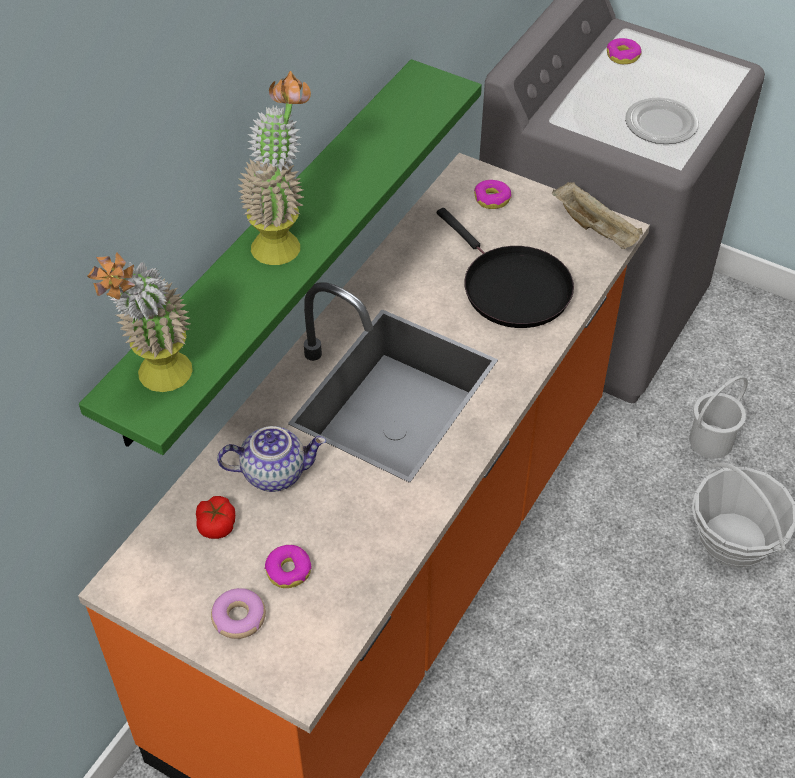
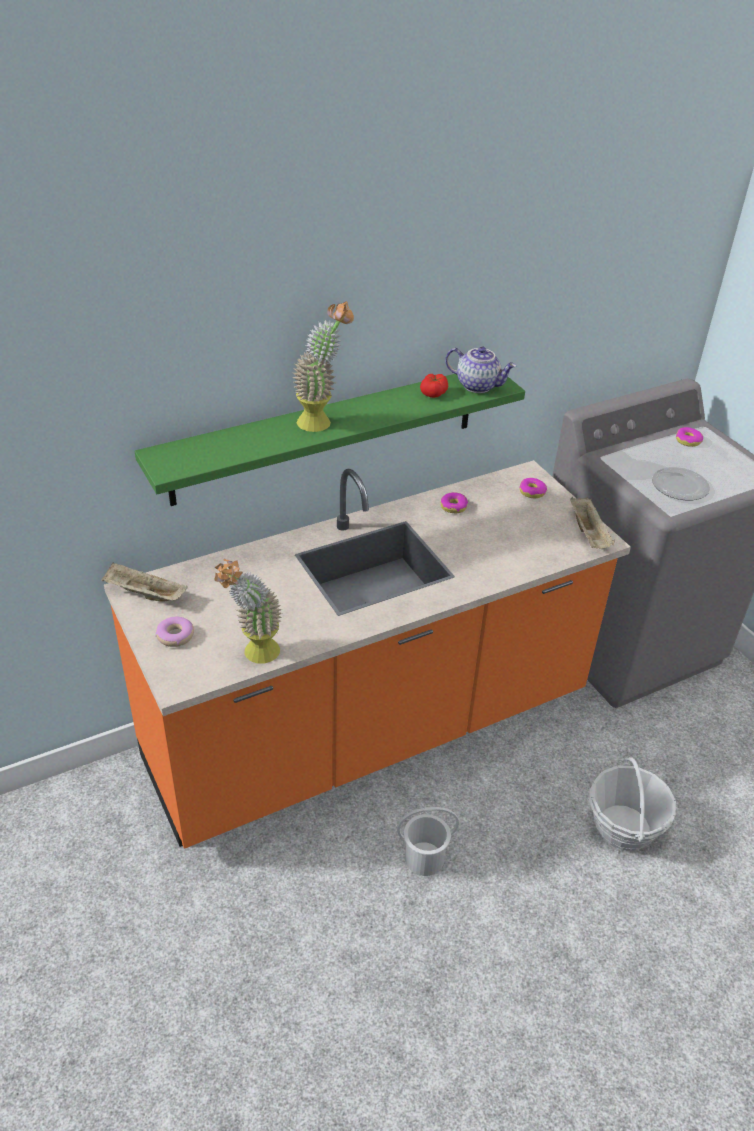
camera: 30 degrees right, 10 degrees down
potted plant [87,252,193,392] -> potted plant moved to [214,559,283,664]
tomato [196,496,235,539] -> tomato moved to [420,374,448,398]
teapot [217,426,326,492] -> teapot moved to [445,346,516,393]
donut [265,545,312,588] -> donut moved to [441,492,468,513]
black frying pan [437,208,574,328] -> none
white bucket [689,376,748,459] -> white bucket moved to [397,807,459,876]
none -> beige tray [101,562,188,602]

